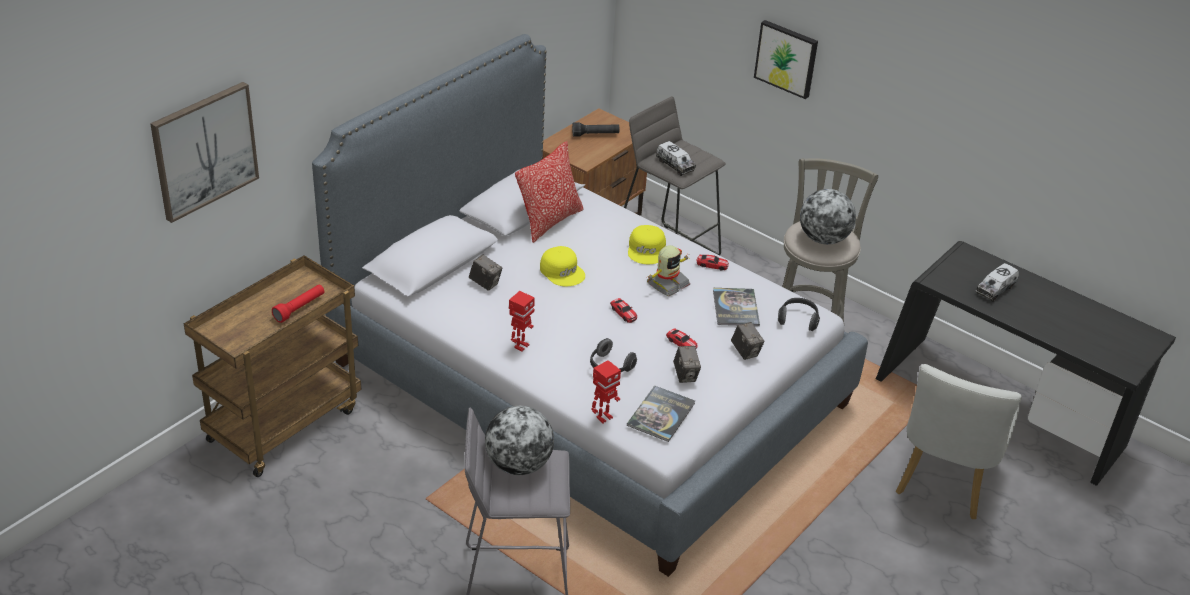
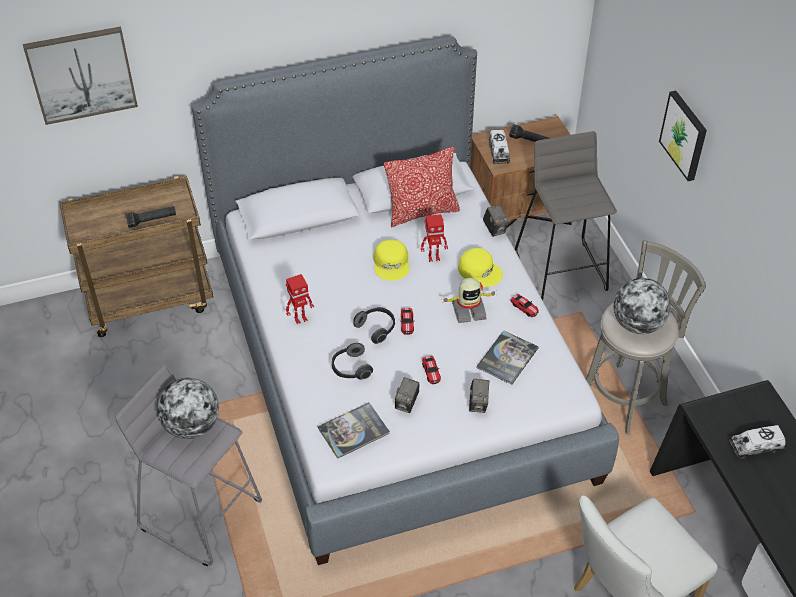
camera: 35 degrees right, 10 degrees up
red flashlight [272,285,324,323] -> black flashlight [125,206,176,228]
camera [469,255,503,291] -> camera moved to [483,205,509,237]
toy robot [591,360,621,424] -> toy robot moved to [421,214,448,262]
yellow cap [628,225,666,264] -> yellow cap turned 90 degrees counterclockwise [458,248,503,287]
toy truck [656,141,696,176] -> toy truck moved to [489,130,510,164]
headphones [778,298,820,331] -> headphones moved to [353,307,395,344]

